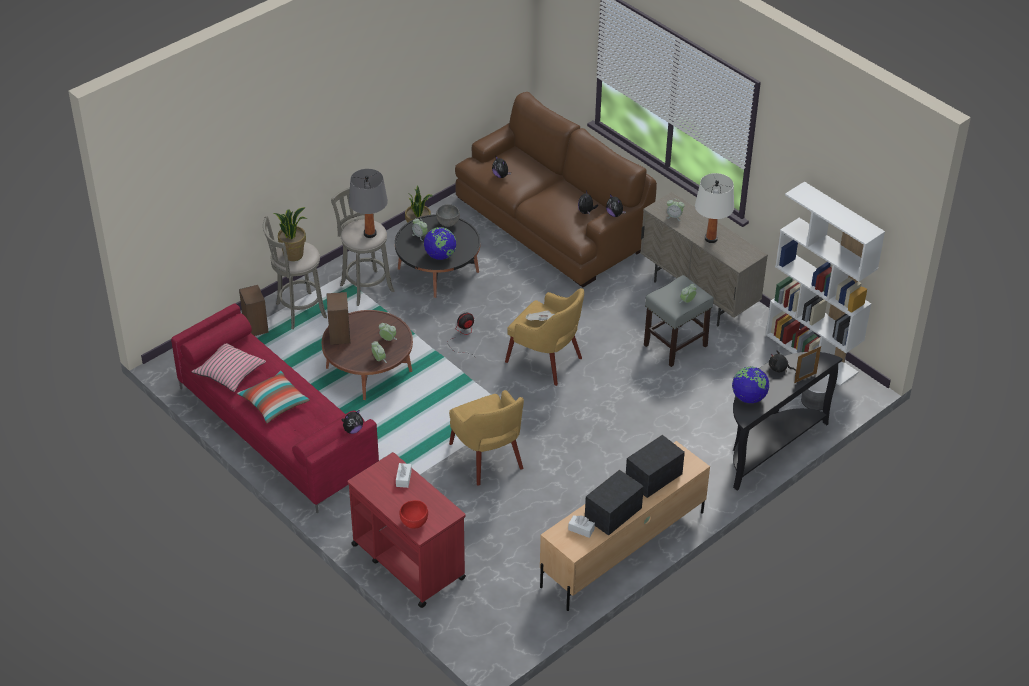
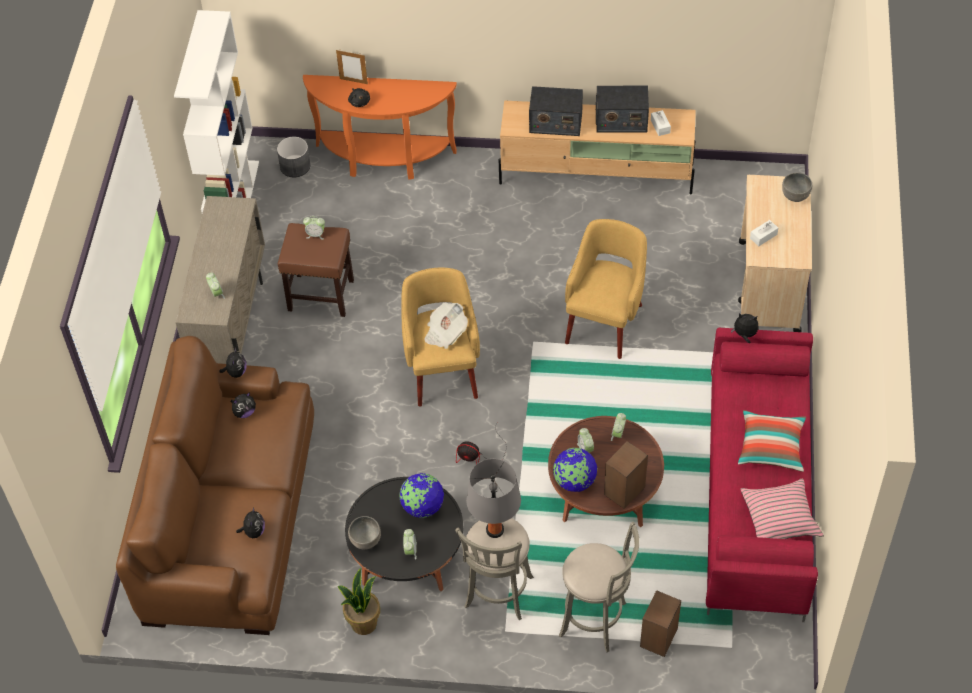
camera: 130 degrees left, 10 degrees up
potted plant [274,207,307,261] -> none
red cart [348,452,466,608] -> beige cart [738,175,812,332]
red bowl [399,500,428,529] -> grey bowl [782,173,812,202]
grey stool [644,275,714,367] -> brown stool [278,223,354,317]
white table lamp [695,173,734,243] -> none
globe [732,366,769,403] -> globe moved to [553,448,597,492]
black console table [733,352,842,490] -> orange console table [303,75,457,180]

